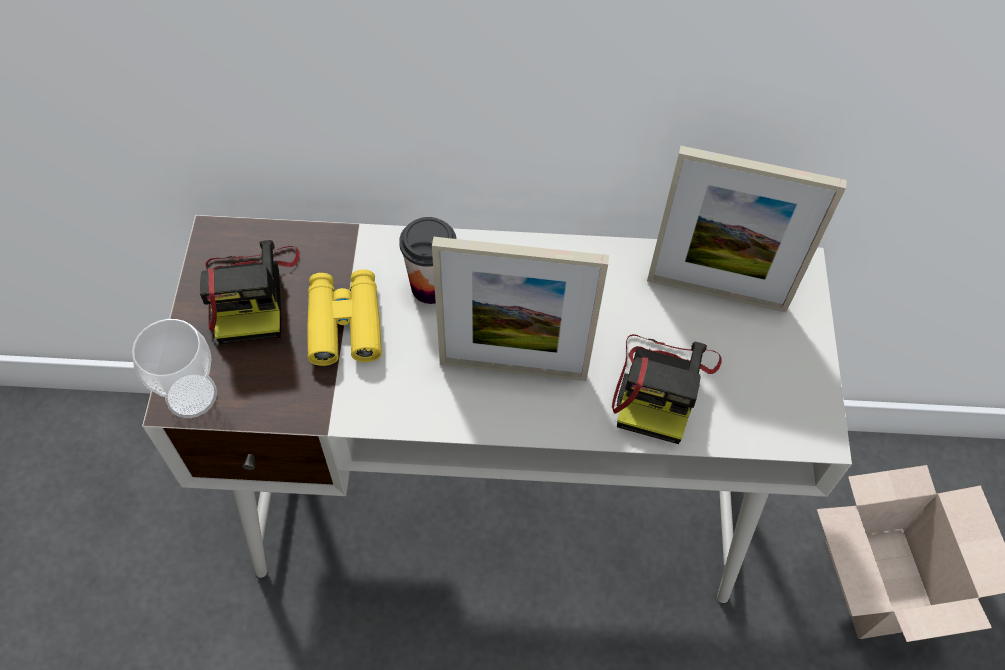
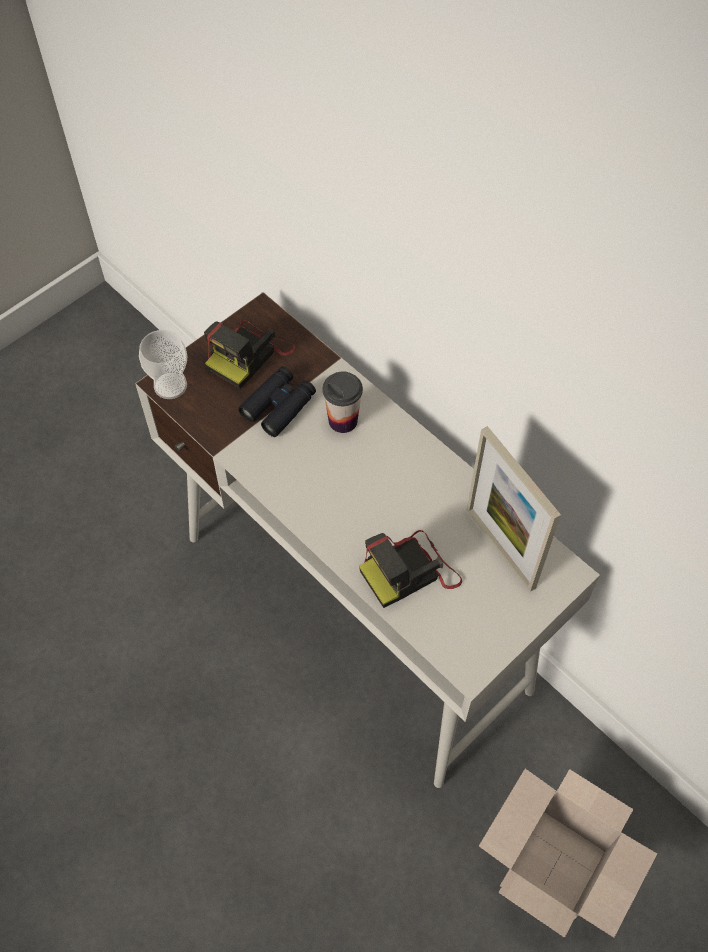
camera: 45 degrees right, 0 degrees up
yellow binoculars [307,269,382,366] -> black binoculars [238,366,316,437]
picture frame [432,237,609,381] -> none

